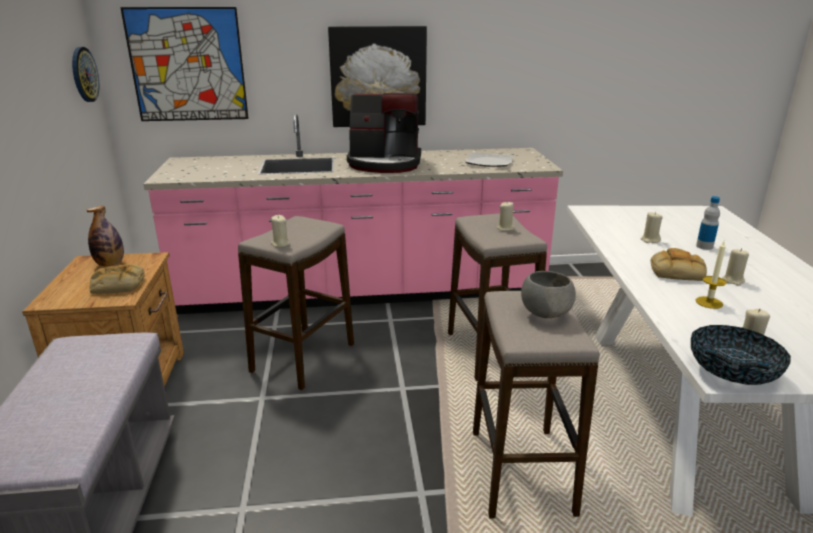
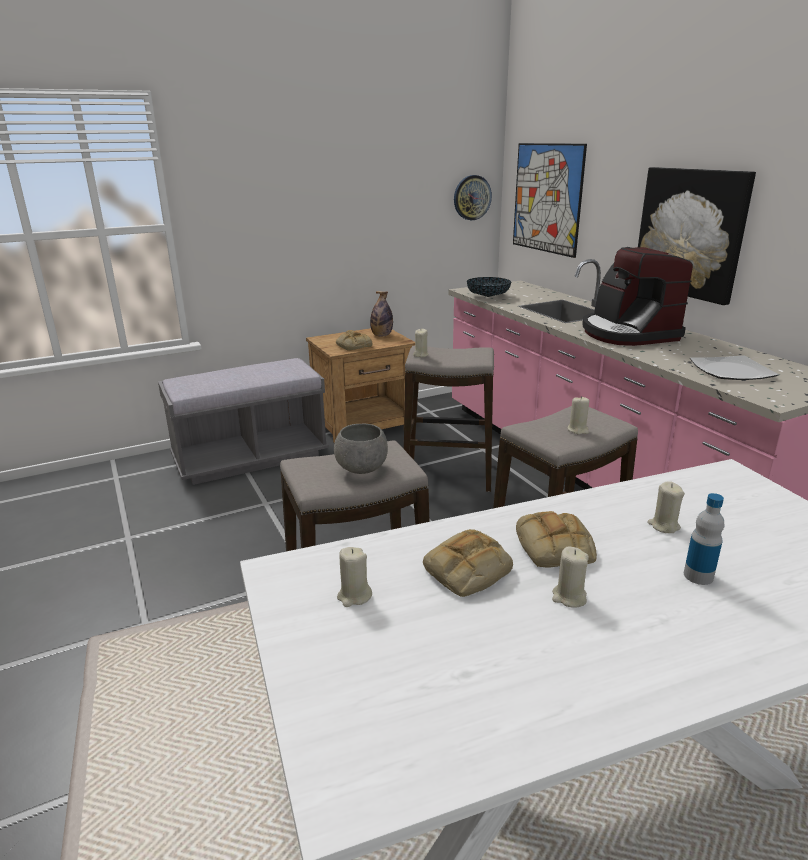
camera: 70 degrees right, 0 degrees up
bowl [691,325,791,385] -> bowl moved to [467,277,511,297]
candle [695,241,727,309] -> bread [423,529,513,597]

